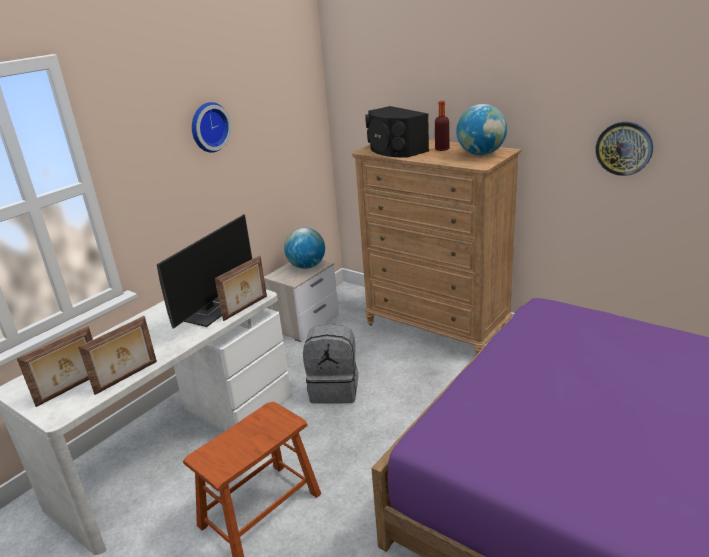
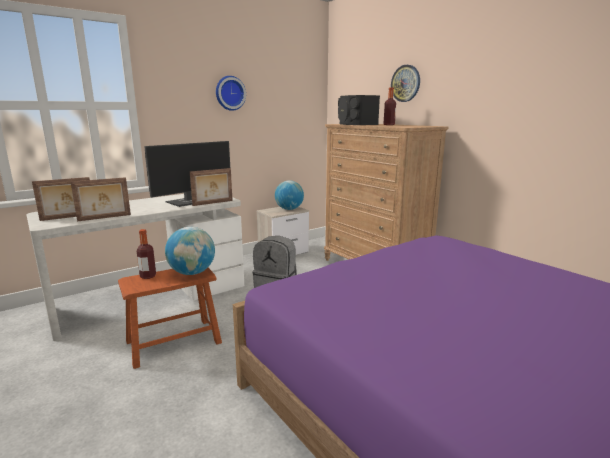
camera: 15 degrees right, 10 degrees down
globe [456,104,507,155] -> globe moved to [165,227,215,275]
wall clock [596,122,653,176] -> wall clock moved to [391,65,420,102]
none -> bottle [137,229,156,279]

